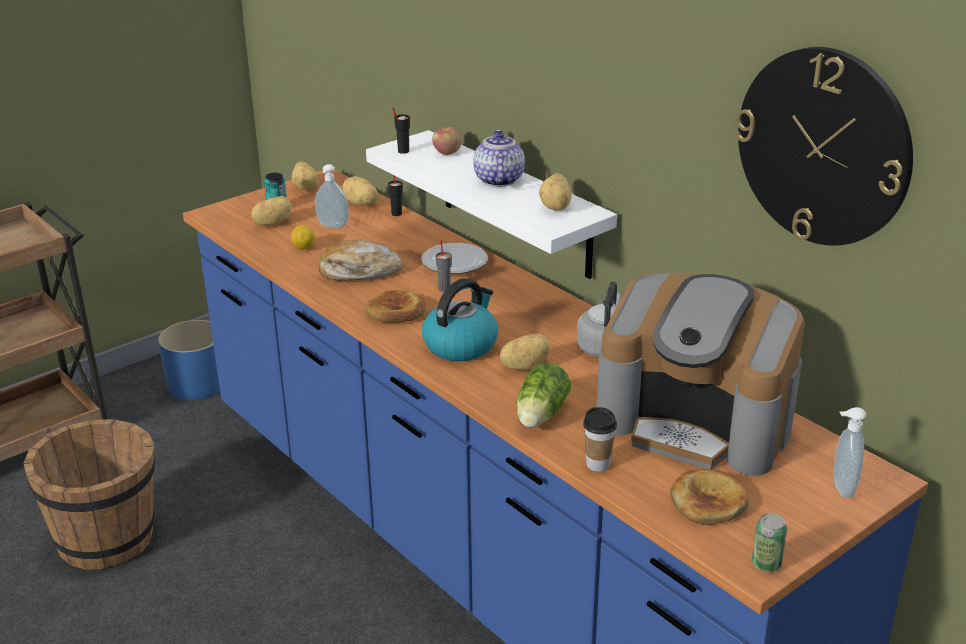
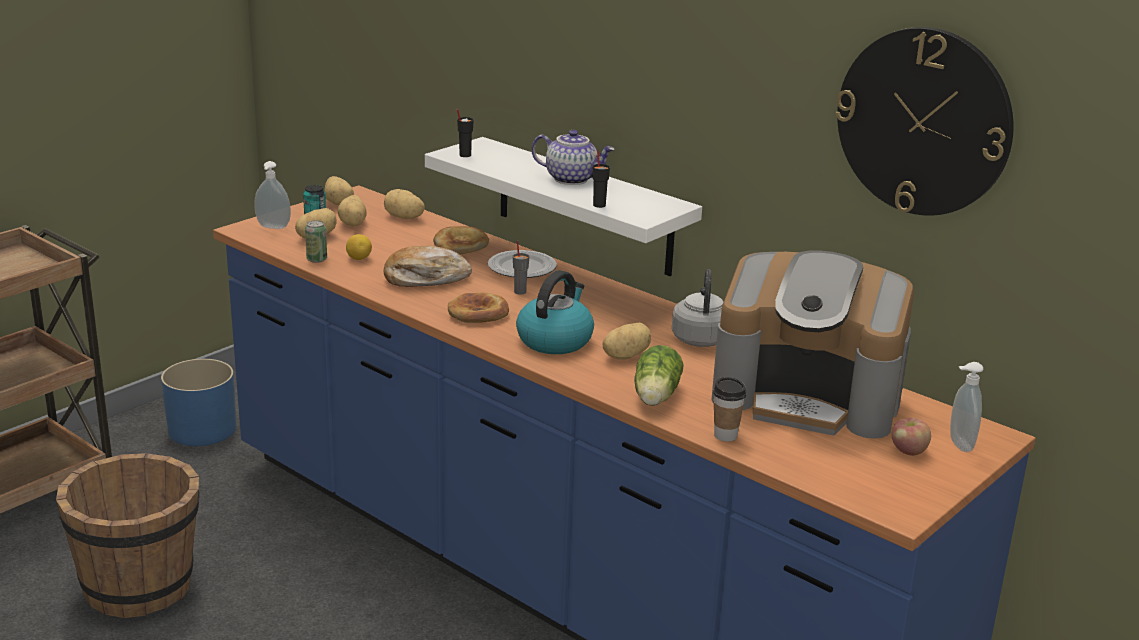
camera: 10 degrees left, 5 degrees down
soap dispenser [315,164,349,228] -> soap dispenser moved to [254,161,291,229]
black cup [388,176,403,216] -> black cup moved to [592,150,610,208]
apple [432,127,461,155] -> apple moved to [892,418,931,456]
teapot [473,130,525,187] -> teapot turned 120 degrees clockwise [531,130,615,185]
potato [539,173,572,211] -> potato moved to [338,195,367,227]
bread [670,469,749,525] -> bread moved to [433,226,489,255]
can [752,513,787,572] -> can moved to [305,220,327,263]

